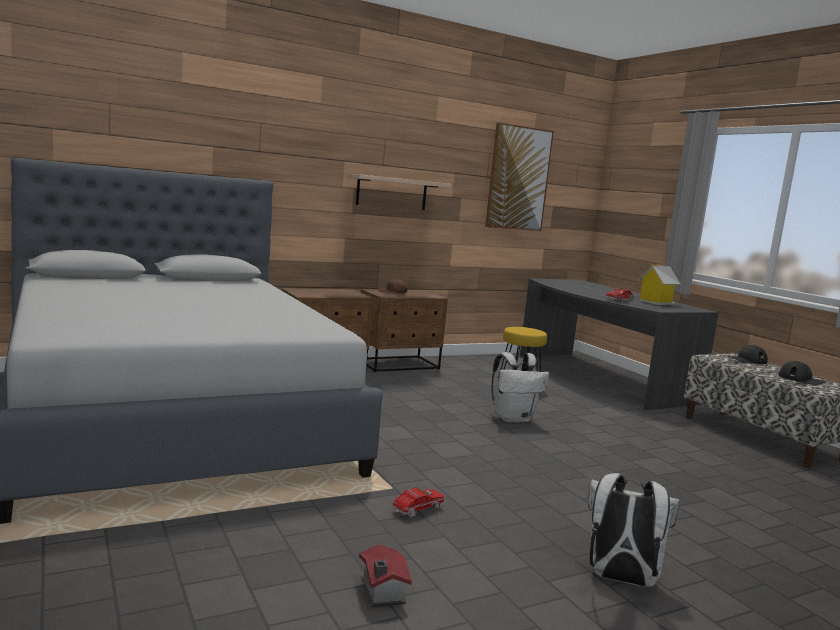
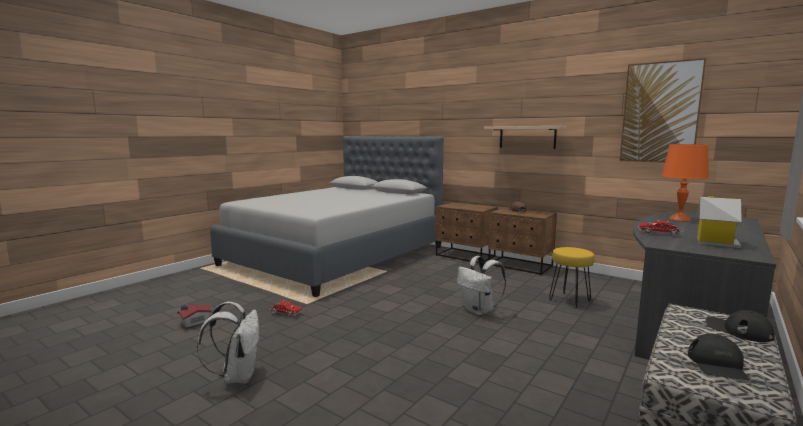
camera: 65 degrees right, 0 degrees up
none -> orange table lamp [662,144,709,221]

